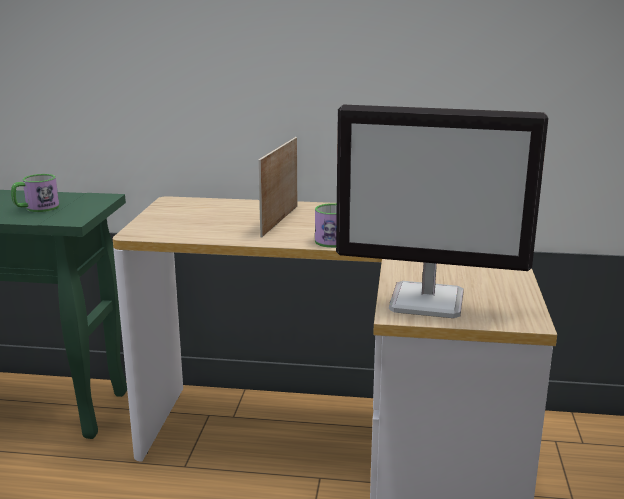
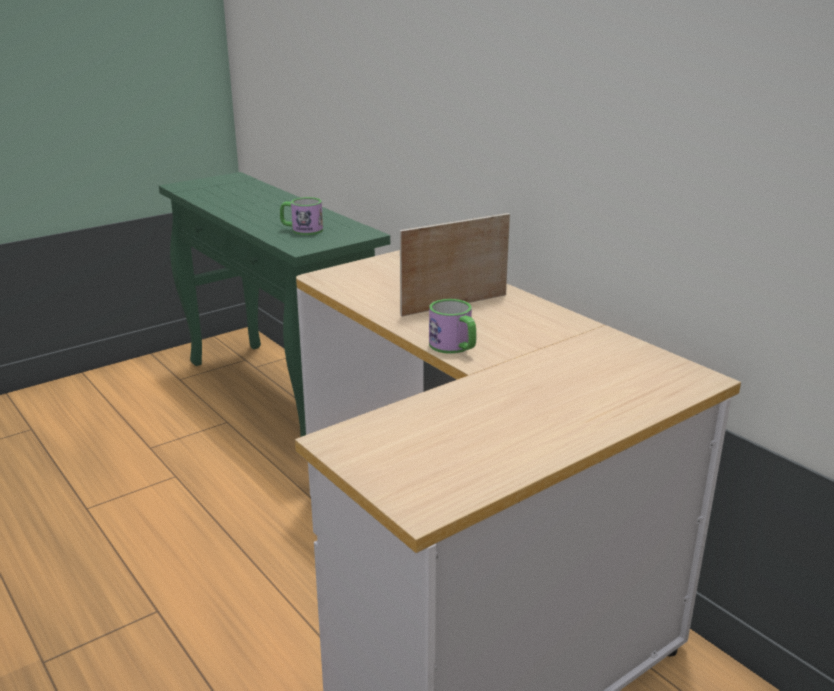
camera: 45 degrees right, 5 degrees up
monitor [336,105,548,318] -> none

